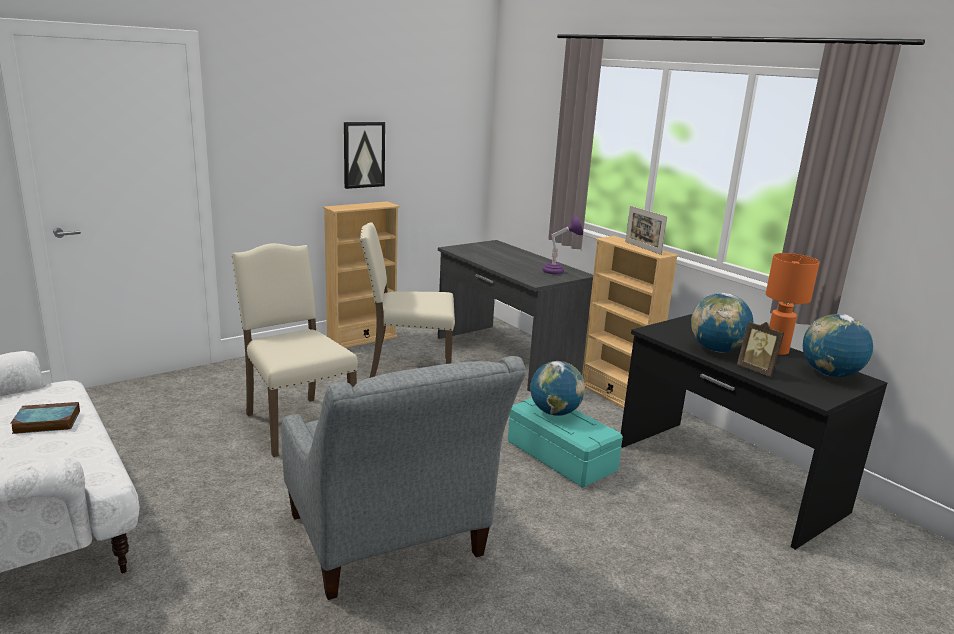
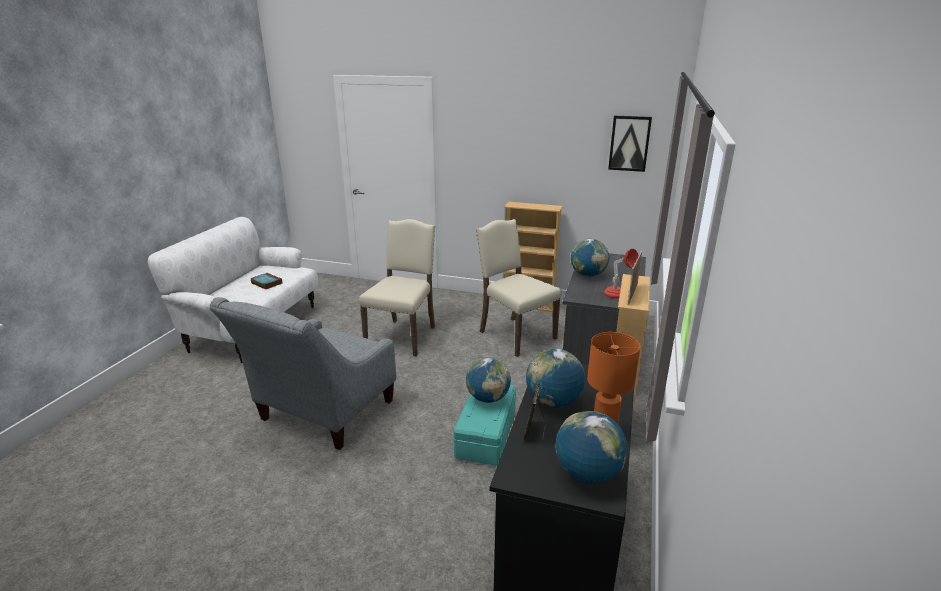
camera: 55 degrees right, 5 degrees up
picture [344,122,385,189] -> picture moved to [608,116,652,172]
purple table lamp [543,215,583,274] -> red table lamp [604,249,639,299]
none -> globe [571,239,609,277]

